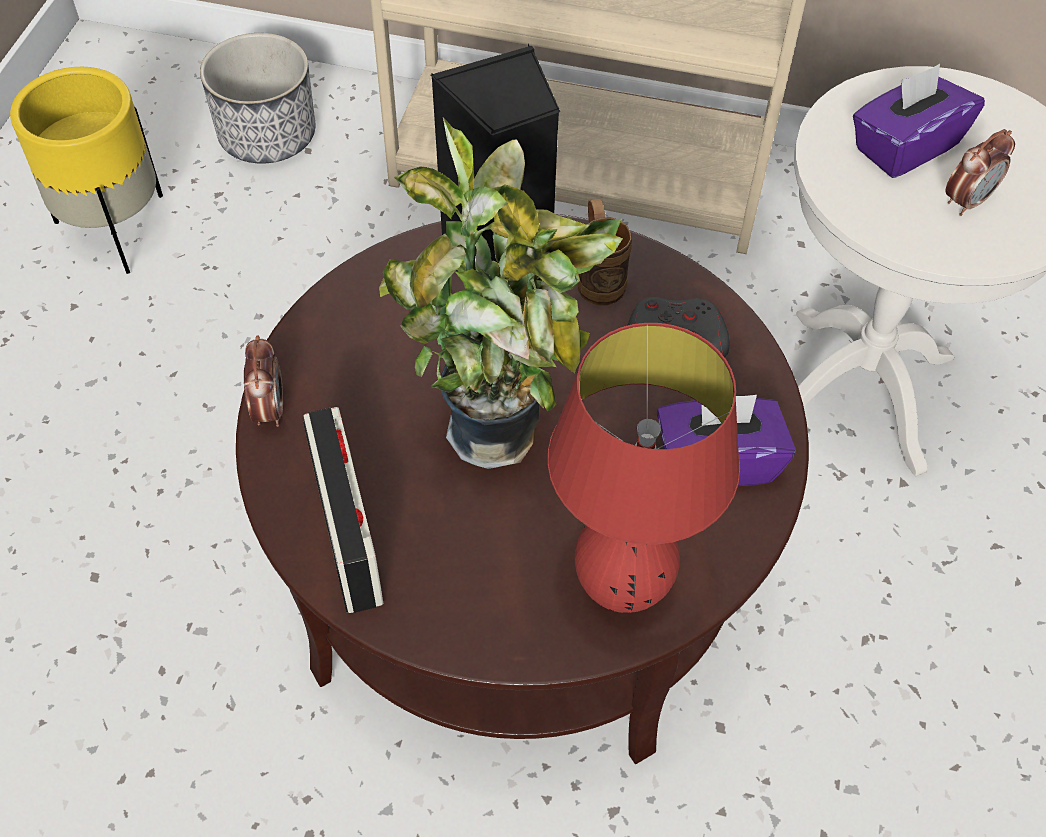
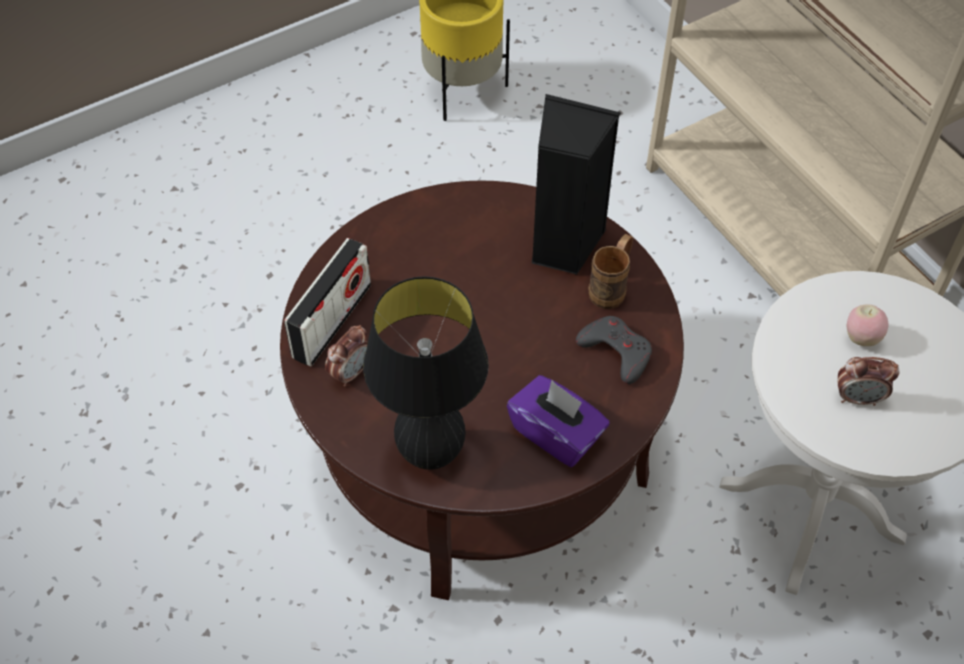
camera: 45 degrees right, 0 degrees up
planter [200,33,316,164] -> none
alarm clock [244,335,283,427] -> alarm clock moved to [325,325,368,387]
potted plant [379,117,623,469] -> none
red table lamp [547,323,740,613] -> black table lamp [363,276,489,470]
purple tissue box [853,64,985,178] -> apple [847,305,889,346]

